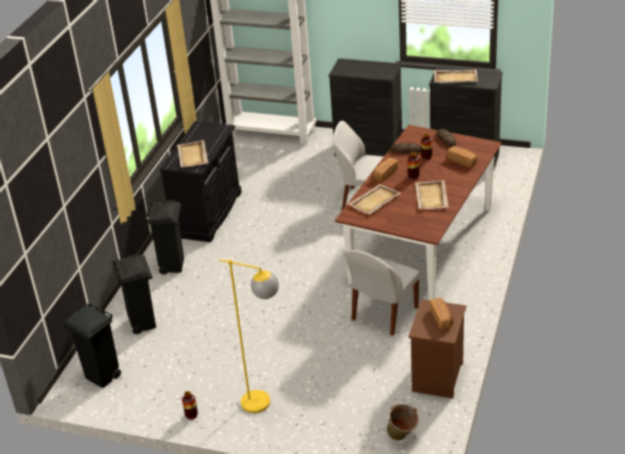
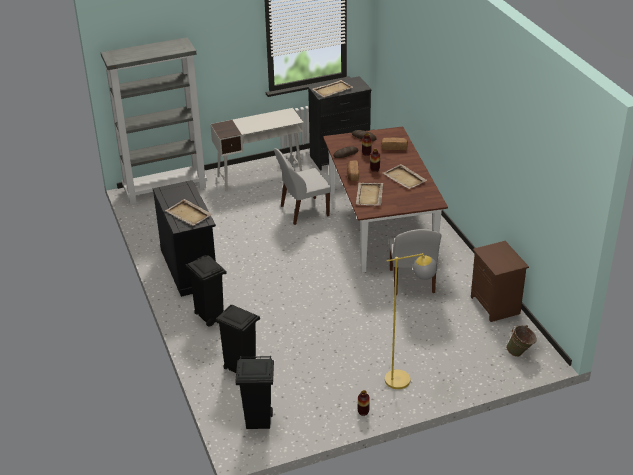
camera: 40 degrees left, 0 degrees up
black dresser [329,58,402,156] -> white desk [210,108,304,192]
bread [430,298,453,330] -> none

